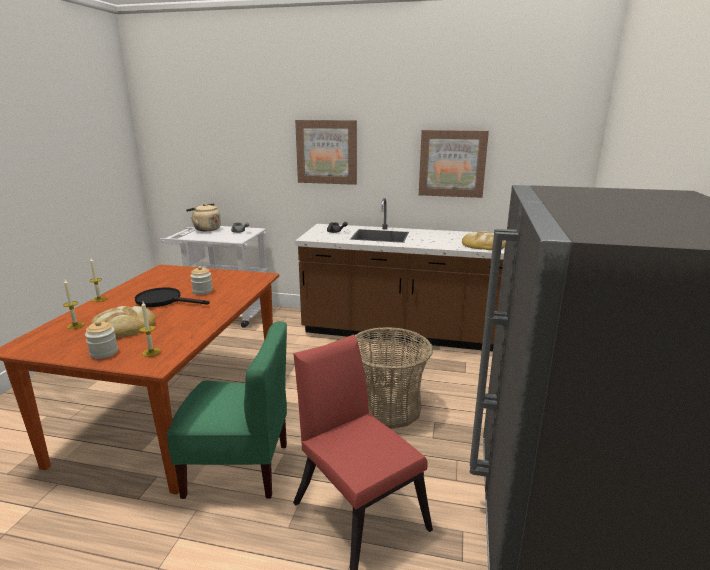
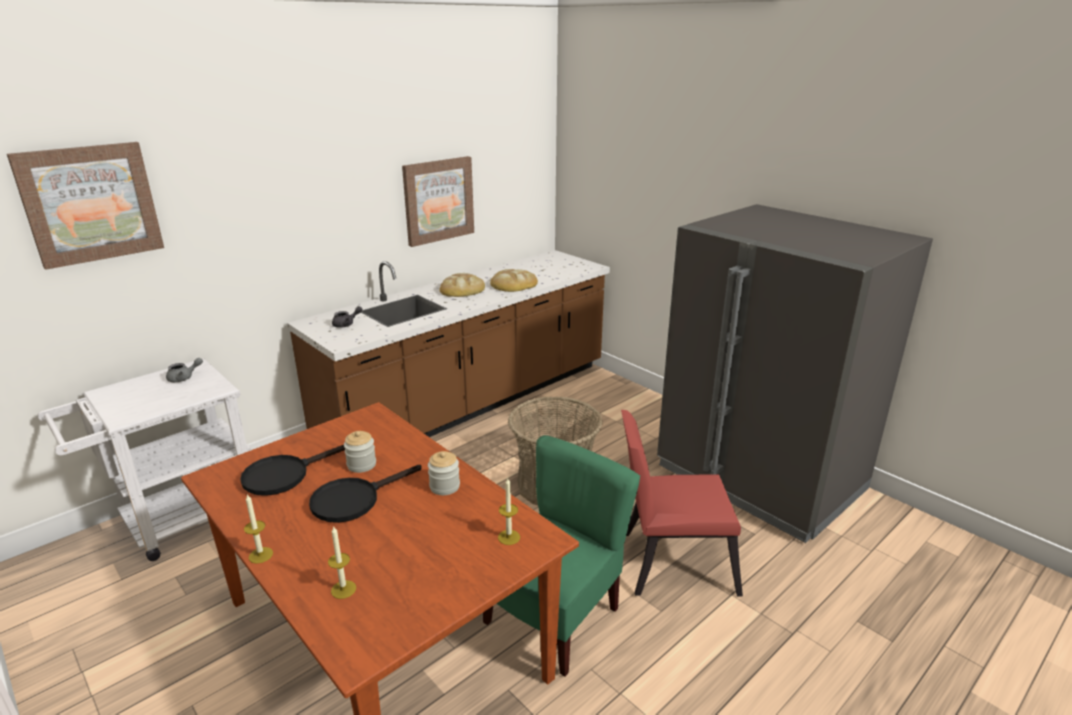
camera: 55 degrees left, 5 degrees up
jar [85,321,118,359] -> jar moved to [428,451,460,495]
bread [91,306,156,338] -> bread moved to [439,273,485,297]
beige kettle [186,203,221,231] -> none
picture [295,120,357,185] -> picture moved to [7,142,164,270]
none -> black frying pan [240,445,345,496]

